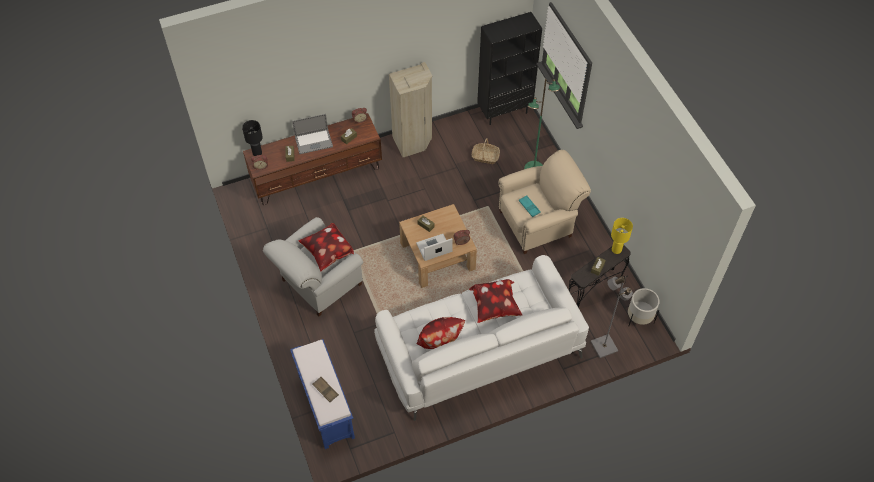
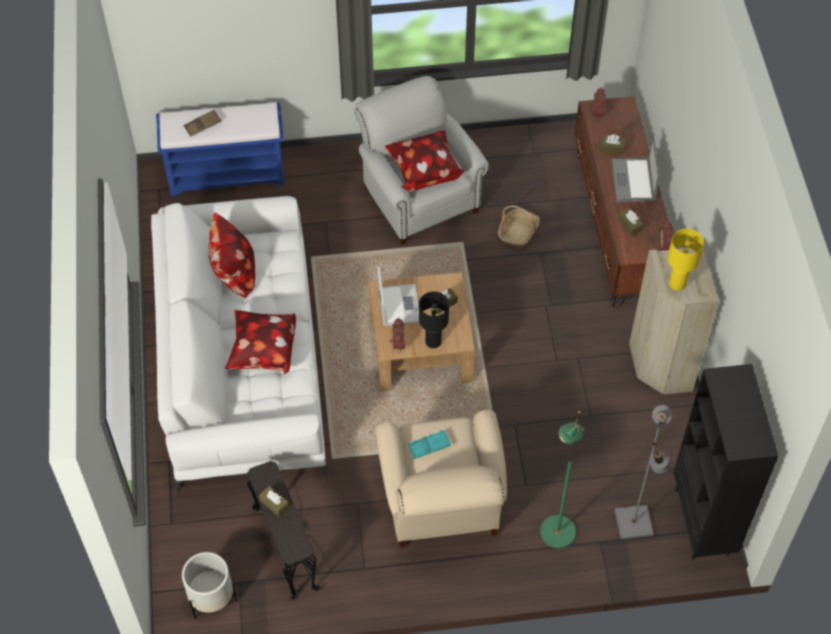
camera: 105 degrees right, 0 degrees up
black table lamp [242,120,263,156] -> black table lamp moved to [419,292,449,348]
basket [472,138,500,164] -> basket moved to [498,205,540,249]
grey floor lamp [591,275,633,358] -> grey floor lamp moved to [615,404,672,539]
yellow table lamp [611,218,633,254] -> yellow table lamp moved to [668,229,704,291]

